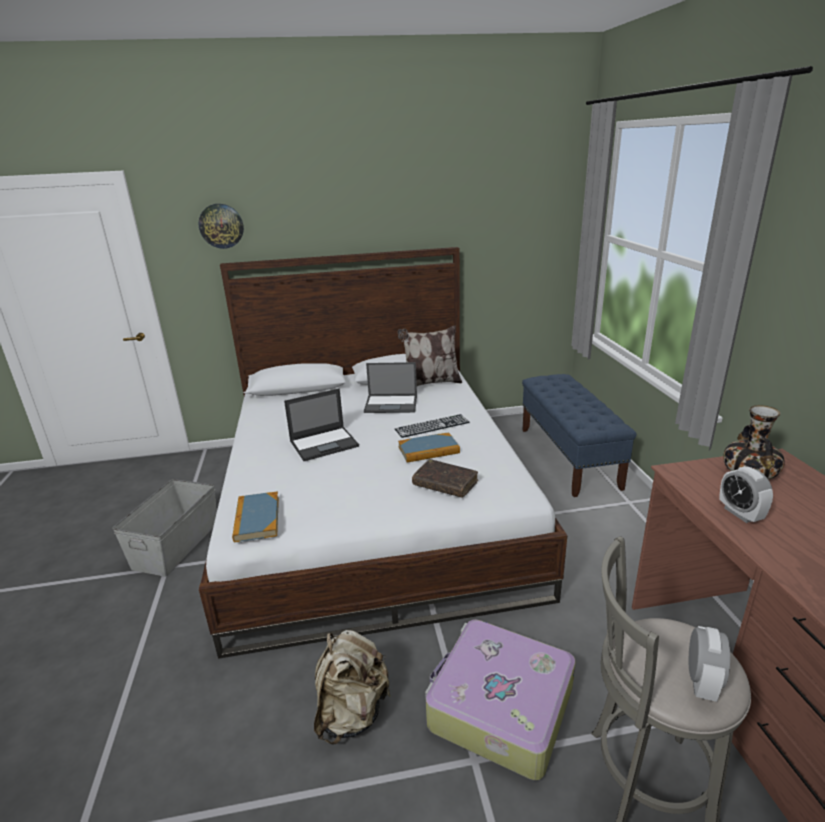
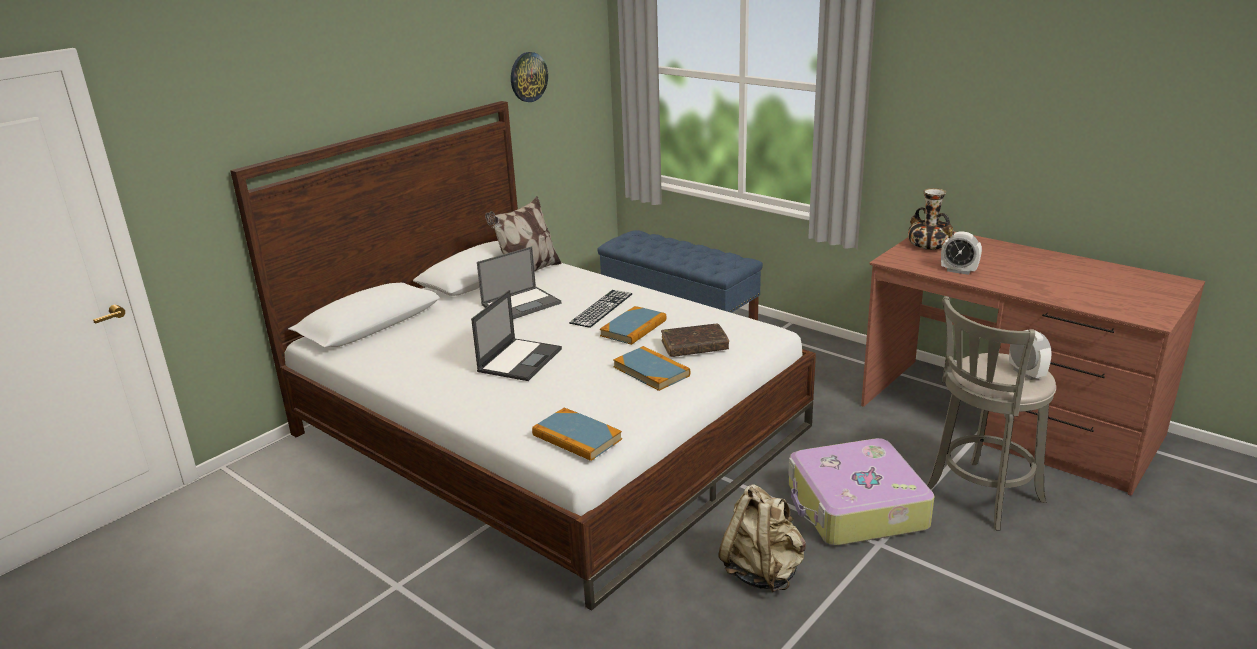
camera: 40 degrees left, 0 degrees up
grey storage box [112,479,217,577] -> none
wall clock [198,204,244,249] -> wall clock moved to [511,52,548,102]
none -> book [613,346,690,391]

